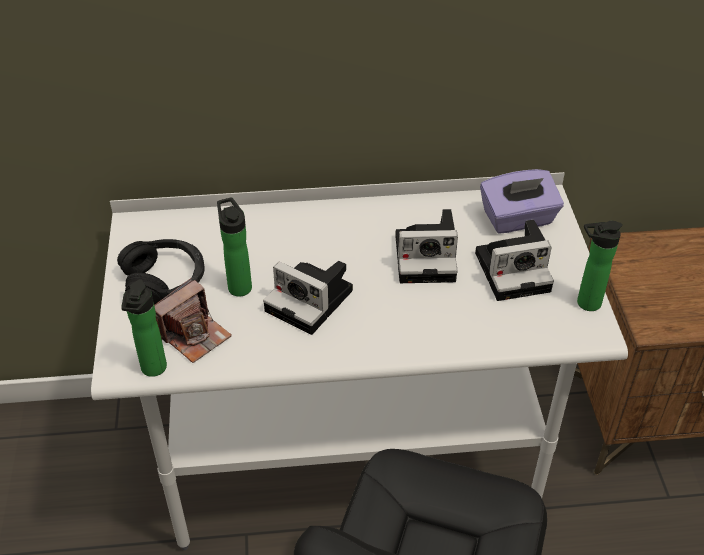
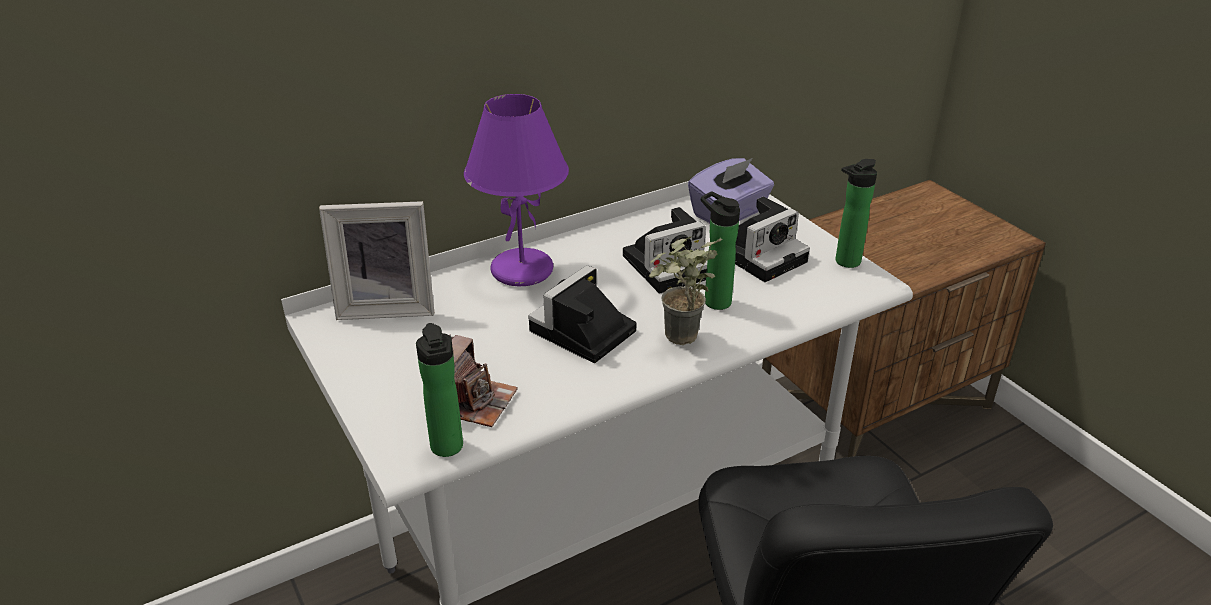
camera: 25 degrees left, 10 degrees down
black headphones [117,239,205,305] -> none
bottle [217,197,252,297] -> bottle moved to [701,191,740,310]
camera [263,261,353,335] -> camera turned 120 degrees clockwise [528,265,637,363]
none -> picture frame [319,201,434,320]
none -> purple table lamp [464,94,569,286]
none -> potted plant [649,237,723,345]

